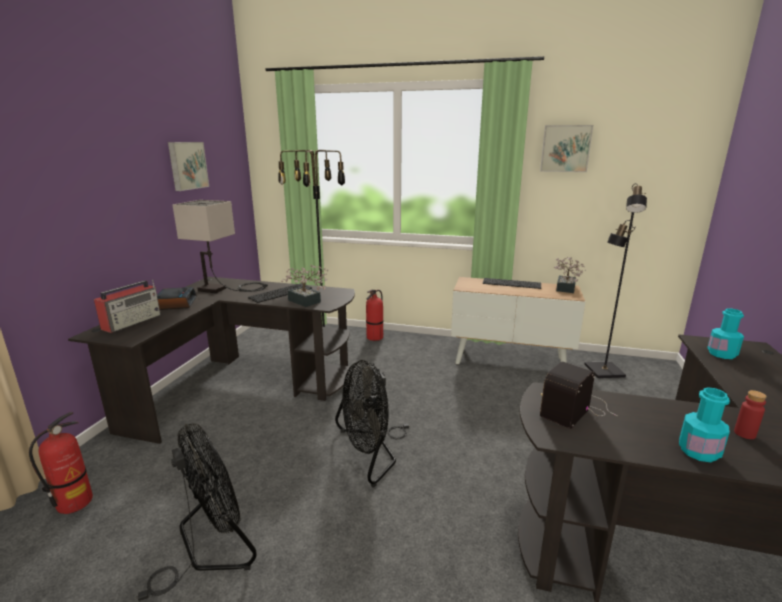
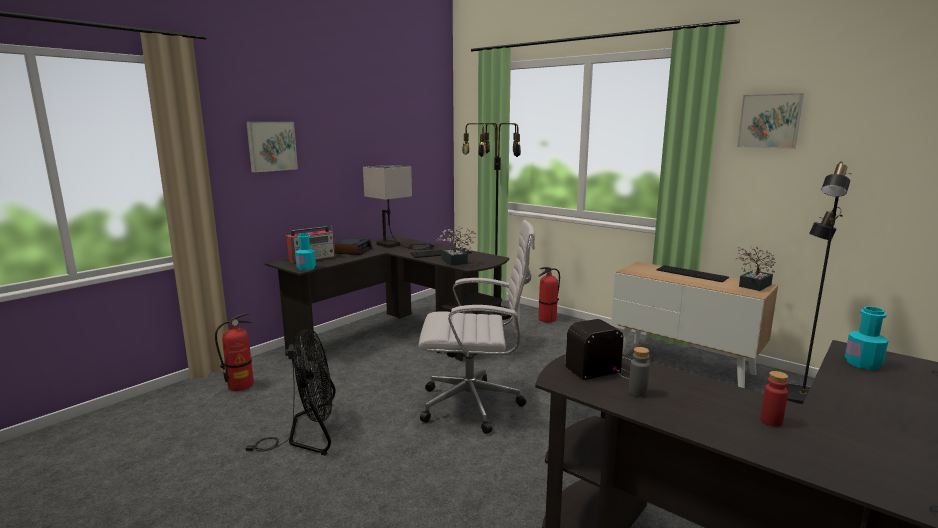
camera: 25 degrees right, 5 degrees down
picture [168,142,209,191] -> picture moved to [246,122,298,172]
black fan [335,360,410,488] -> white office chair [419,220,535,434]
turquoise bottle [679,387,730,462] -> turquoise bottle moved to [295,233,316,270]
none -> grey bottle [629,347,650,397]

